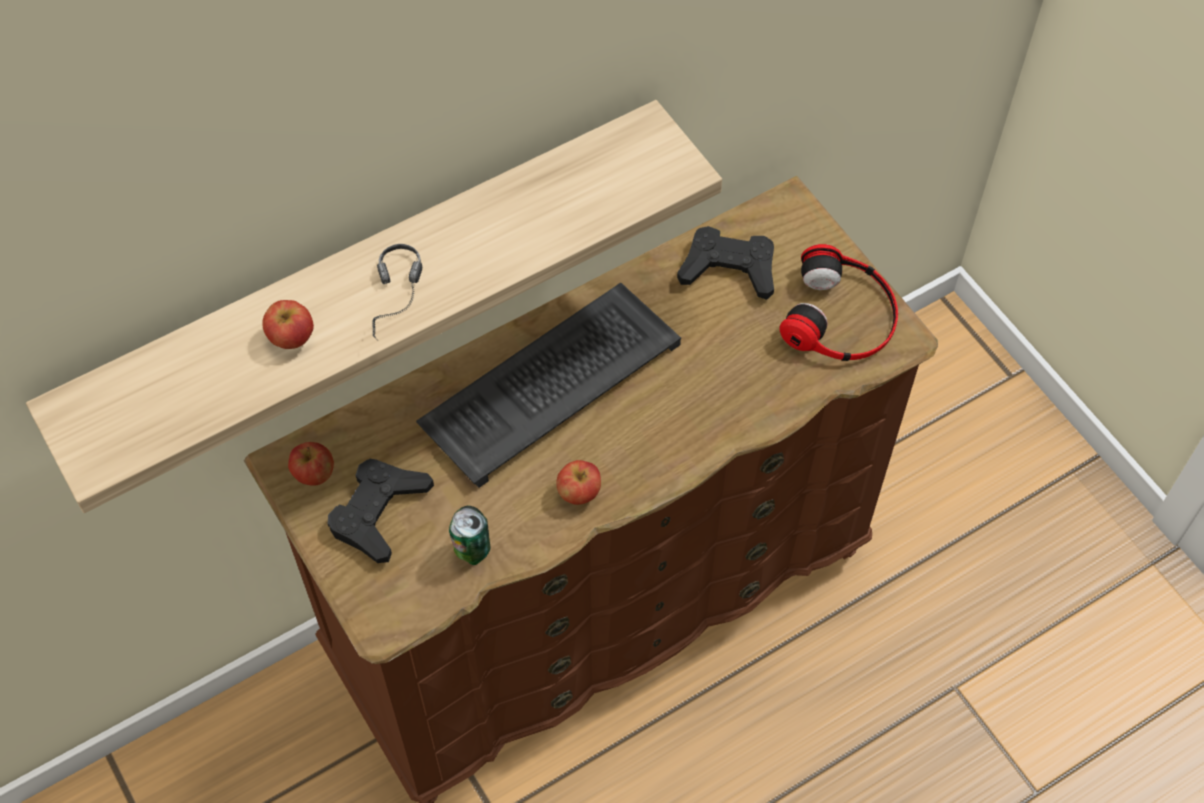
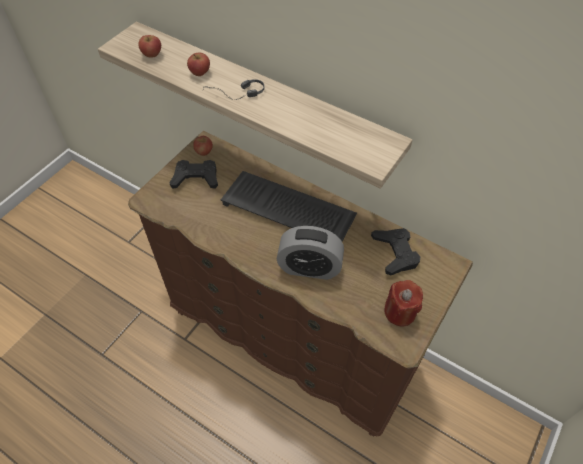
camera: 65 degrees right, 5 degrees down
can [449,506,490,565] -> none
apple [557,460,601,505] -> apple moved to [138,35,161,57]
headphones [779,244,898,361] -> red candle [384,280,423,326]
none -> alarm clock [277,226,344,280]

